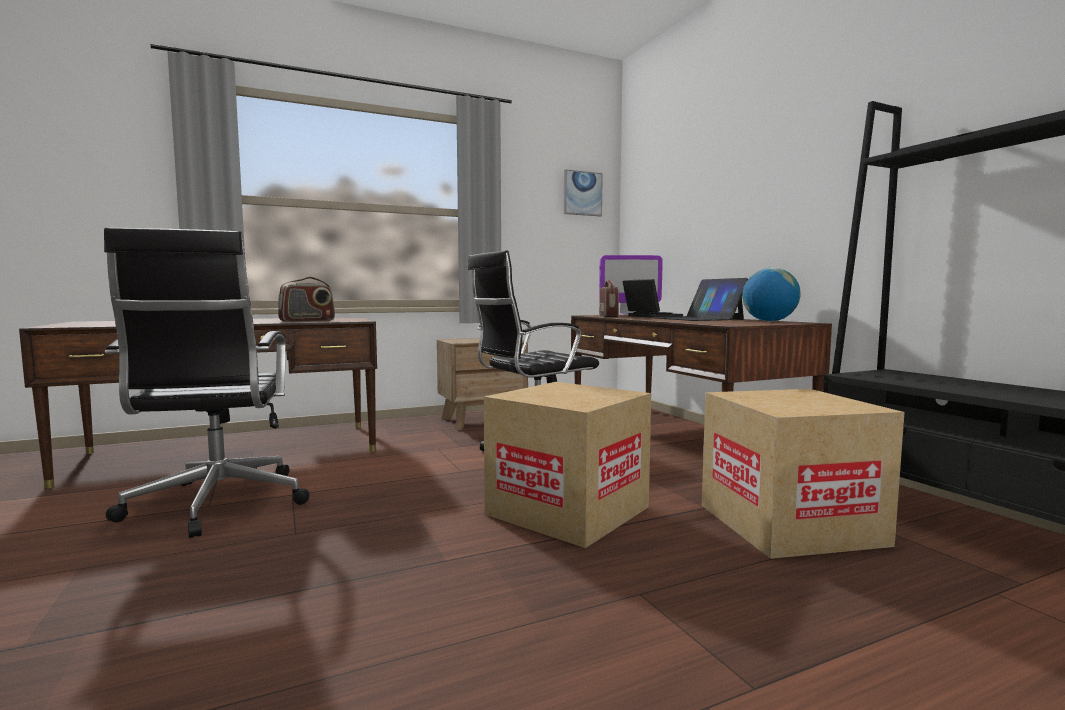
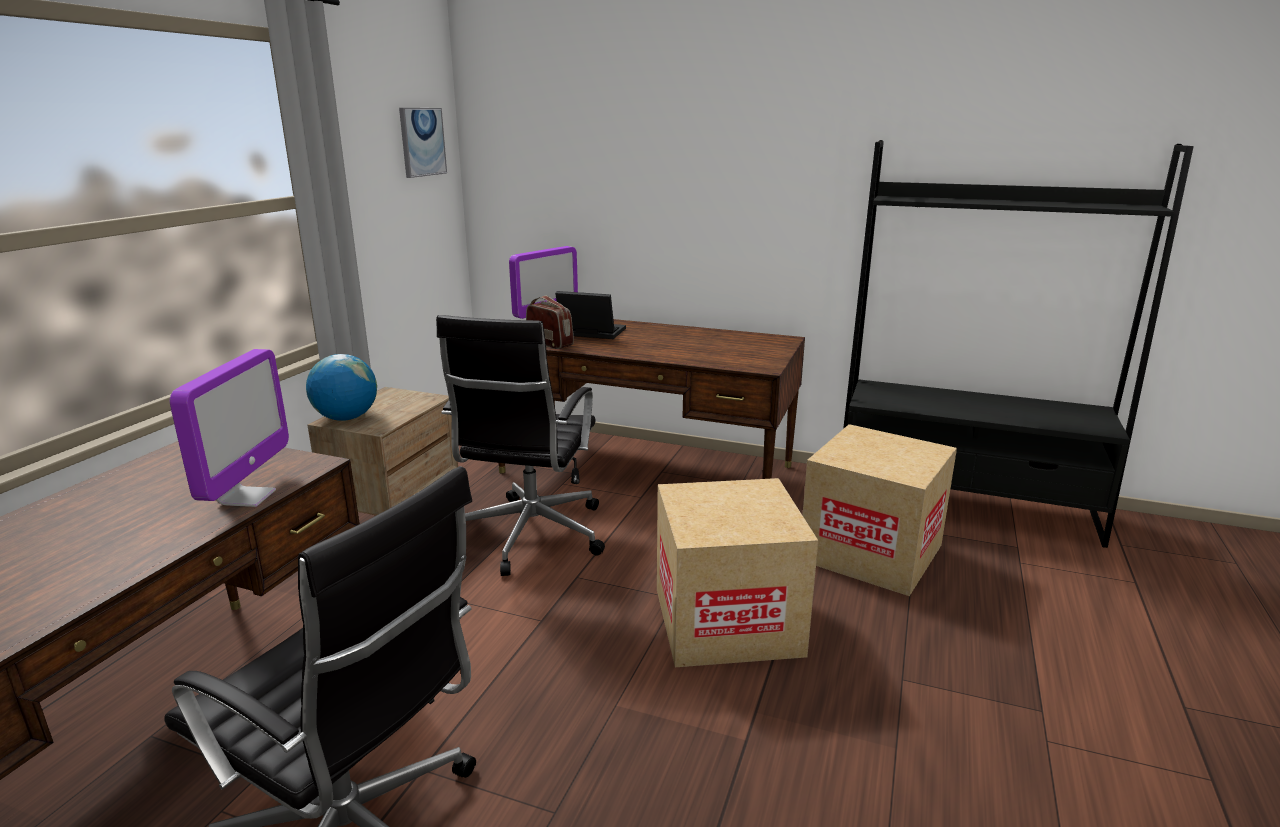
camera: 45 degrees left, 15 degrees up
radio [278,277,335,322] -> monitor [170,349,289,507]
laptop [652,278,748,321] -> none
globe [742,268,801,321] -> globe moved to [306,354,377,421]

